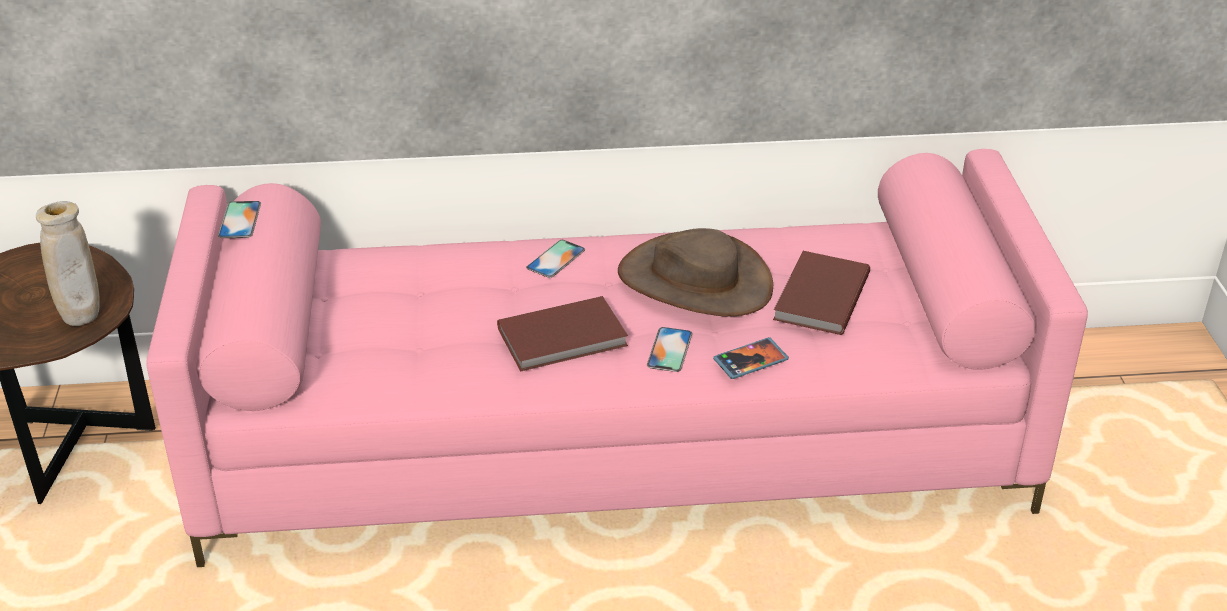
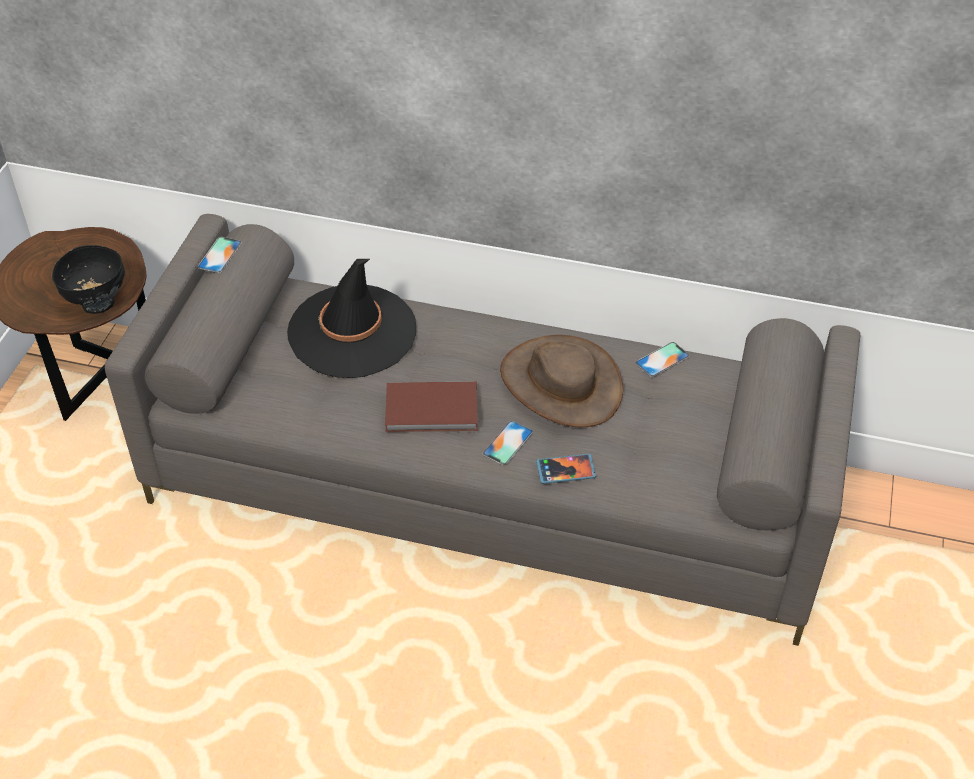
camera: 20 degrees right, 10 degrees up
beige vase [36,201,100,326] -> black bowl [52,245,125,314]
pink sofa [146,149,1088,567] -> grey sofa [105,214,860,646]
phone [526,240,585,278] -> phone moved to [636,342,689,377]
brown book [773,251,870,335] -> none
none -> black hat [287,259,416,378]

